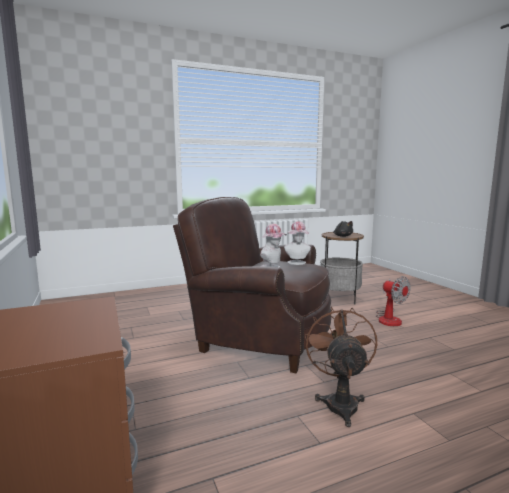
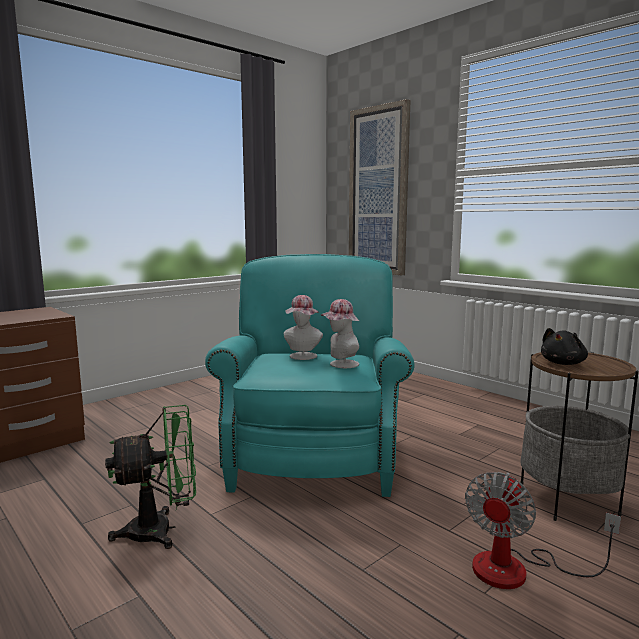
camera: 70 degrees right, 0 degrees up
brown armchair [173,197,331,373] -> turquoise armchair [205,254,415,497]
brown fan [305,306,377,427] -> green fan [105,405,196,549]
none -> picture [349,99,410,276]

